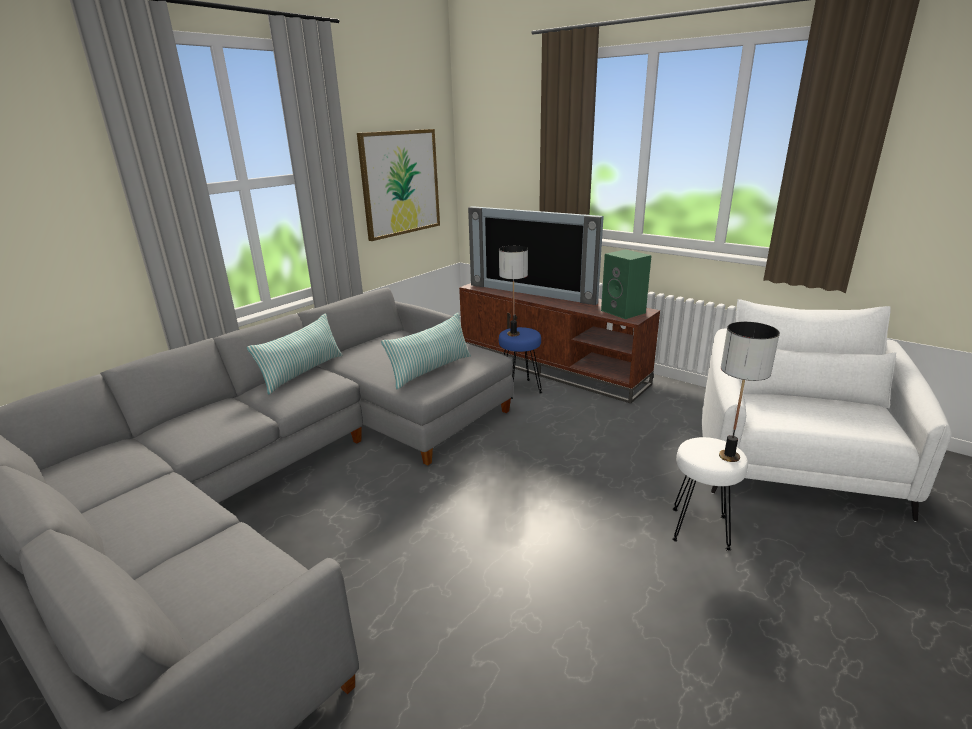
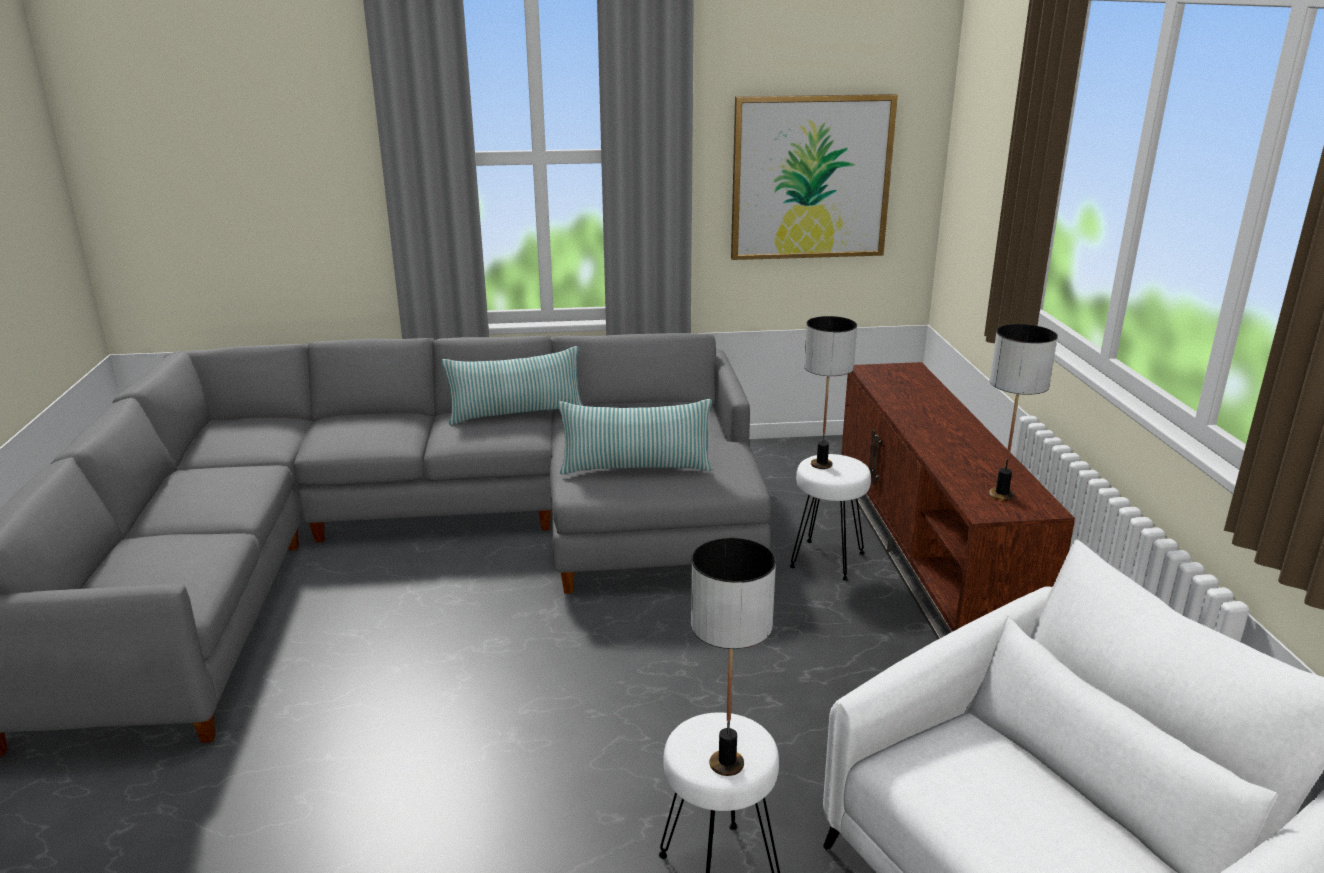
camera: 45 degrees right, 0 degrees up
television [468,206,604,305] -> none
blue stool [499,327,542,399] -> white stool [789,454,871,581]
green speaker [601,249,652,319] -> table lamp [989,324,1058,501]

